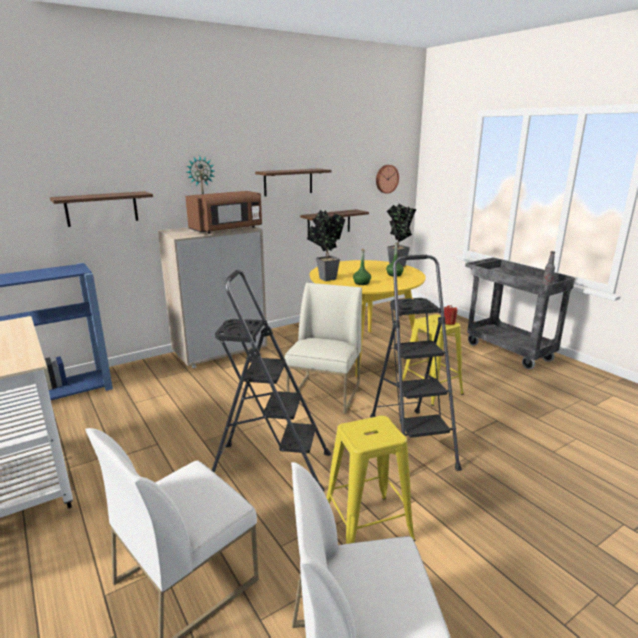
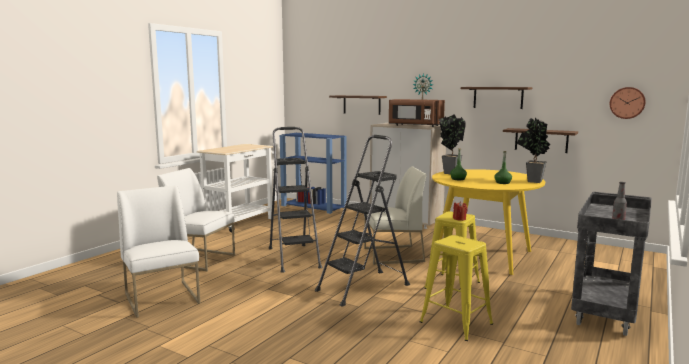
camera: 65 degrees right, 10 degrees down
yellow stool [327,416,415,544] -> yellow stool moved to [420,235,493,341]

